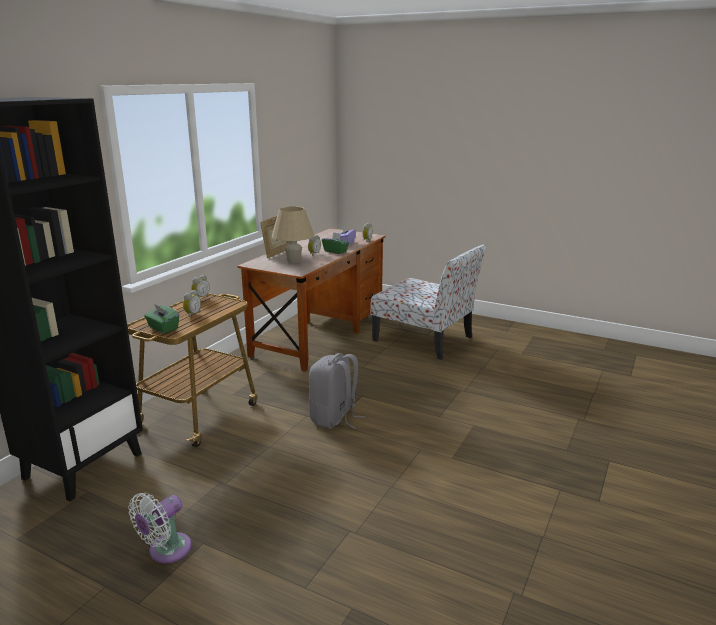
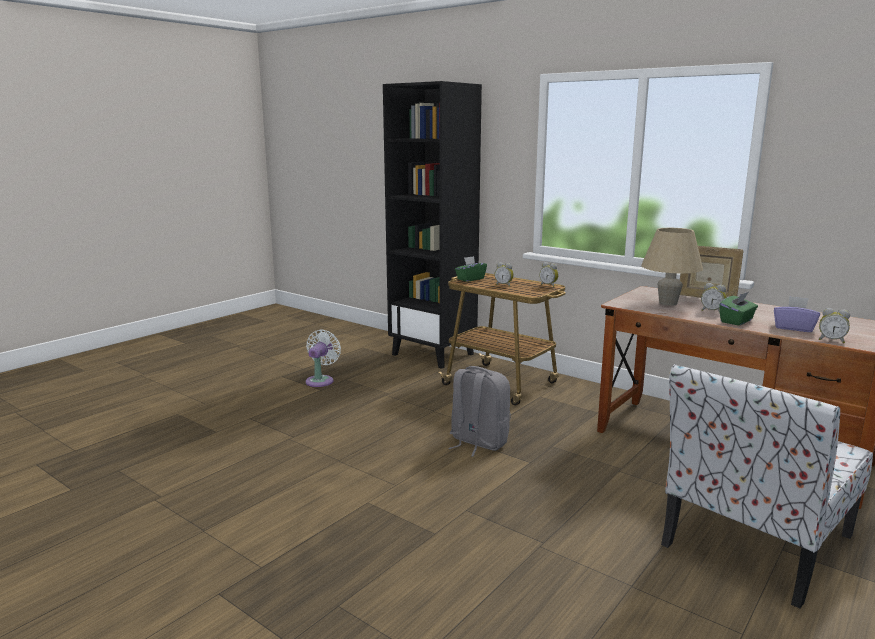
camera: 100 degrees right, 5 degrees down
white fan [128,493,192,563] -> white fan turned 60 degrees clockwise [306,329,341,387]

